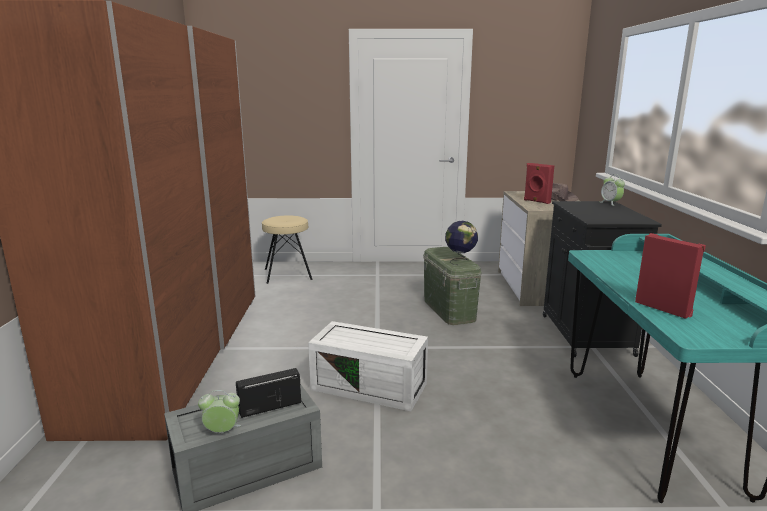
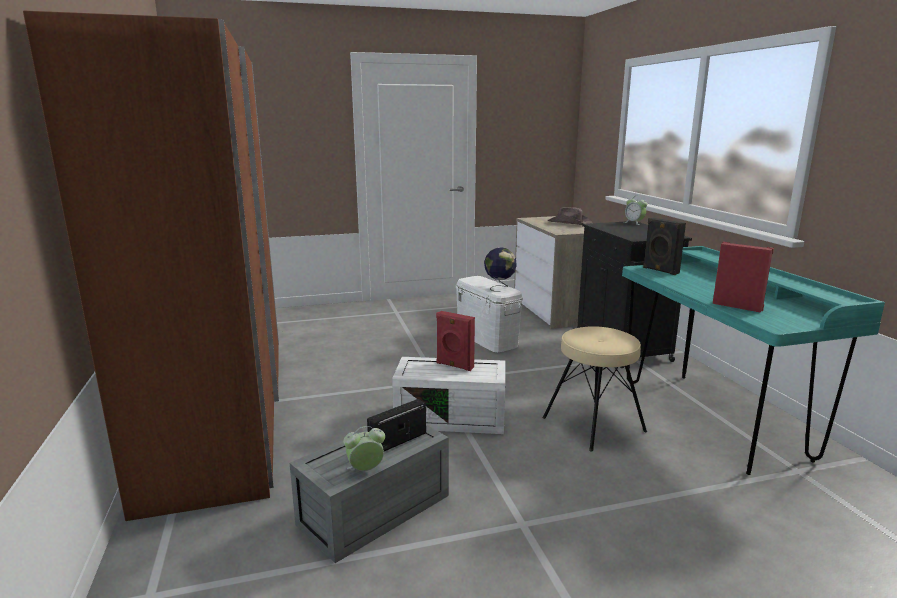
camera: 15 degrees left, 0 degrees up
beige stool [262,216,313,284] -> beige stool moved to [543,326,647,452]
green storage box [423,247,482,325] -> white storage box [456,276,523,352]
red speaker [524,163,555,204] -> red speaker moved to [436,311,475,371]
none -> black speaker [643,218,686,275]

